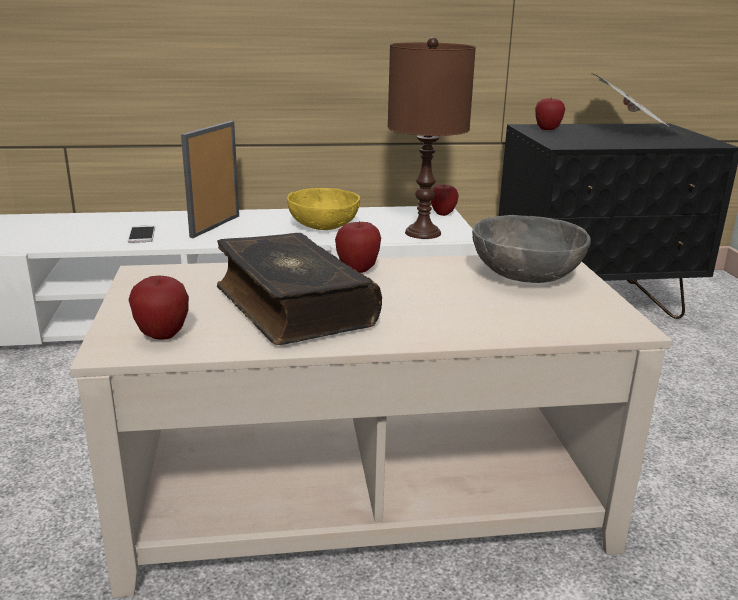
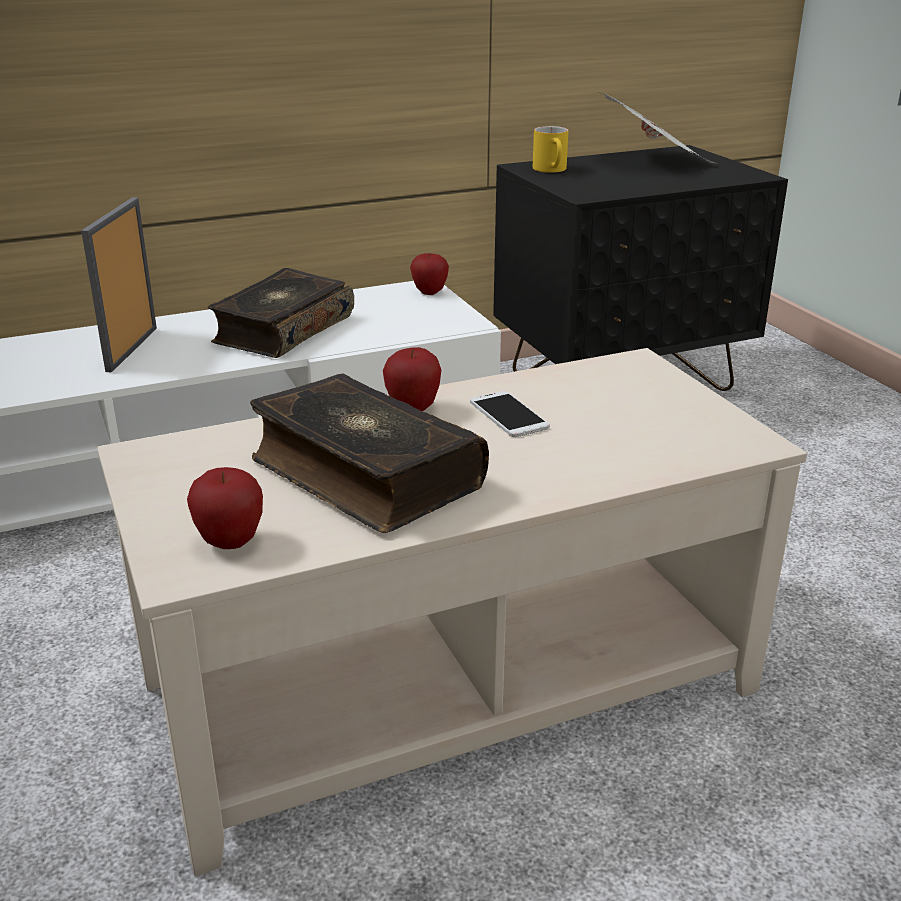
camera: 15 degrees left, 5 degrees up
phone [128,225,155,243] -> phone moved to [470,391,550,437]
yellow bowl [287,188,360,230] -> book [208,268,354,358]
brown table lamp [388,37,476,239] -> none
grey bowl [472,215,591,283] -> none
apple [535,98,565,130] -> yellow mug [533,126,569,173]

